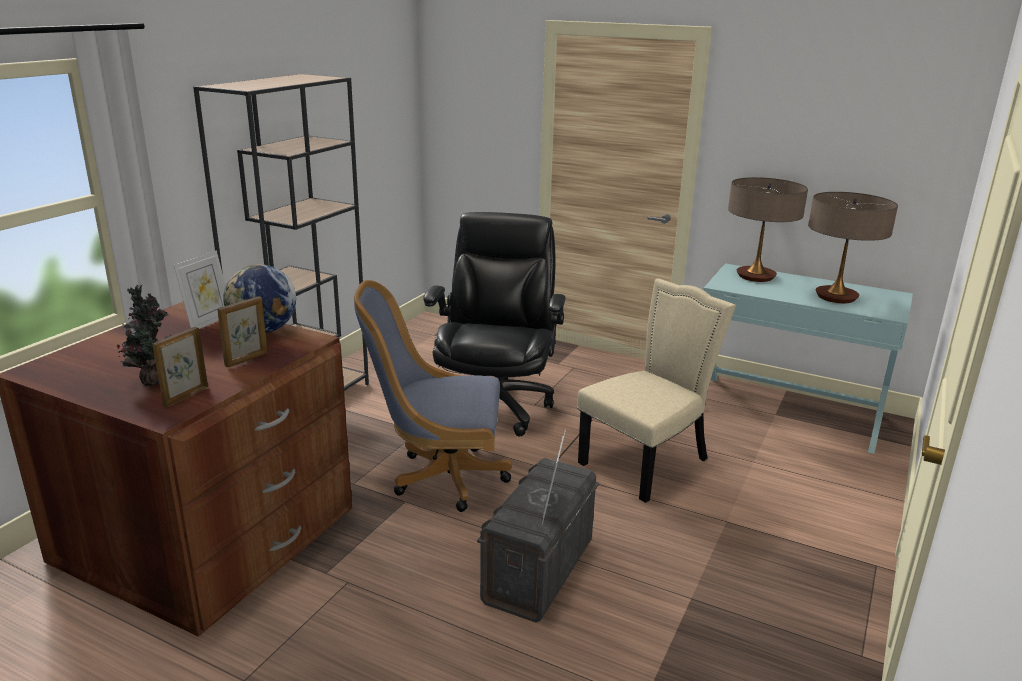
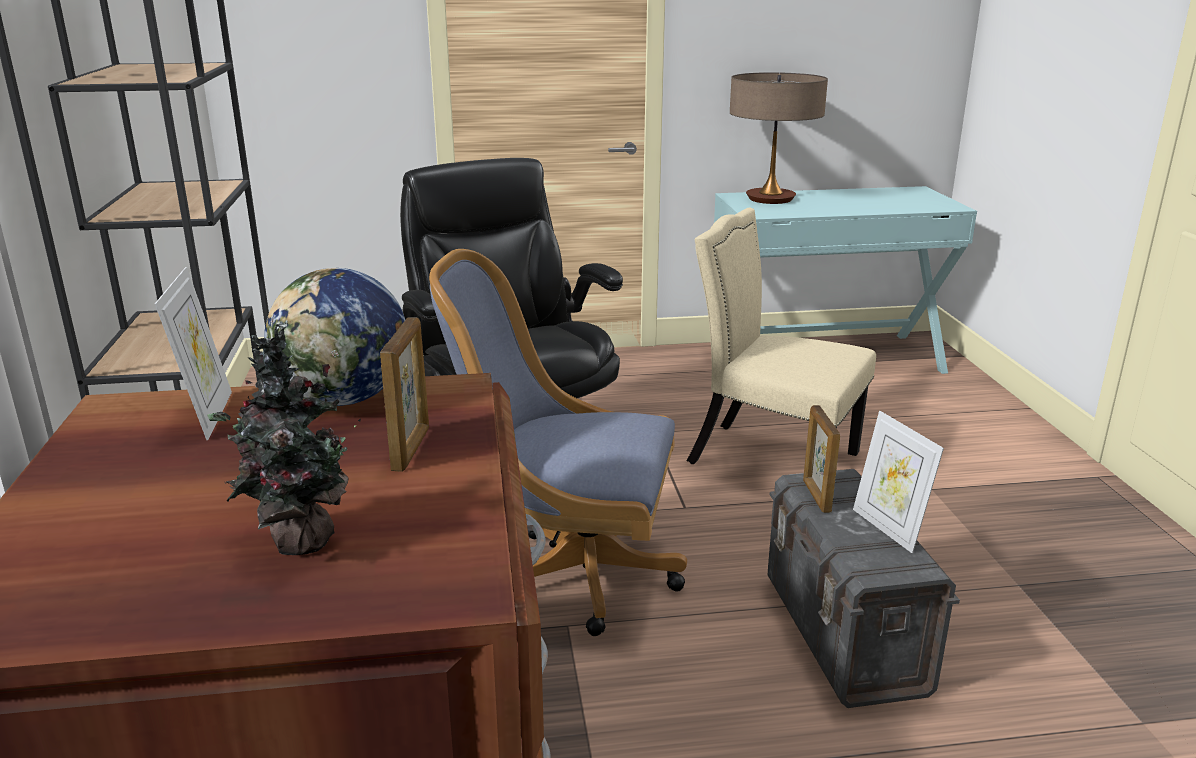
camera: 35 degrees left, 0 degrees up
picture frame [153,327,208,407] -> picture frame moved to [803,405,840,513]
blue office chair [354,280,512,512] -> blue office chair turned 45 degrees clockwise [429,249,687,636]
beige chair [577,278,736,503] -> beige chair turned 75 degrees counterclockwise [687,208,876,464]
table lamp [808,192,898,303] -> none

